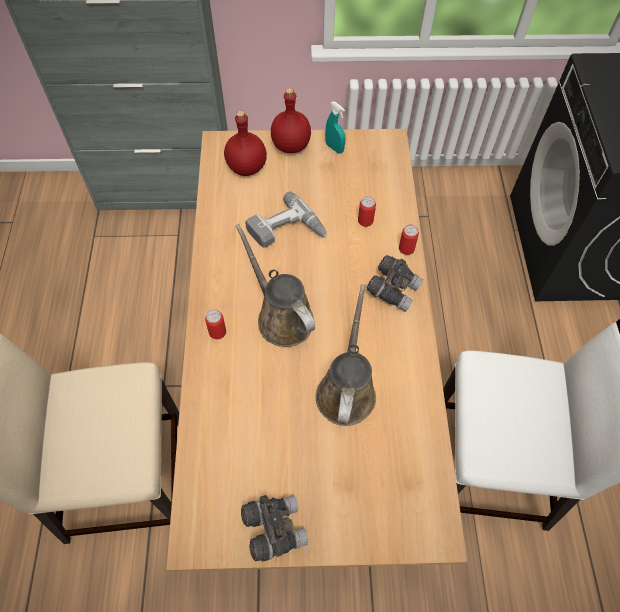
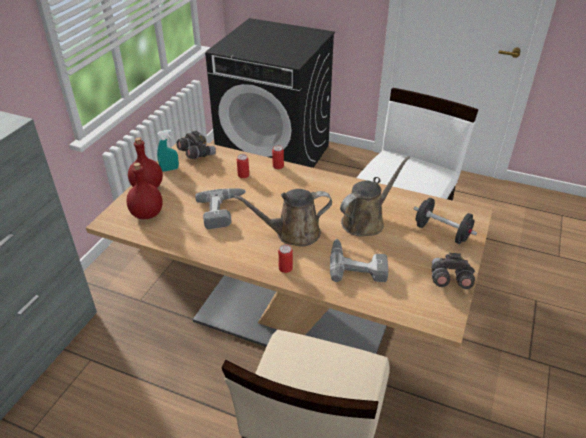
camera: 65 degrees left, 20 degrees down
brown watering can [316,284,376,426] -> brown watering can turned 105 degrees clockwise [340,156,410,237]
grey binoculars [367,255,423,312] -> grey binoculars moved to [176,130,216,159]
none -> power drill [330,239,388,282]
none -> black dumbbell [413,198,477,244]

